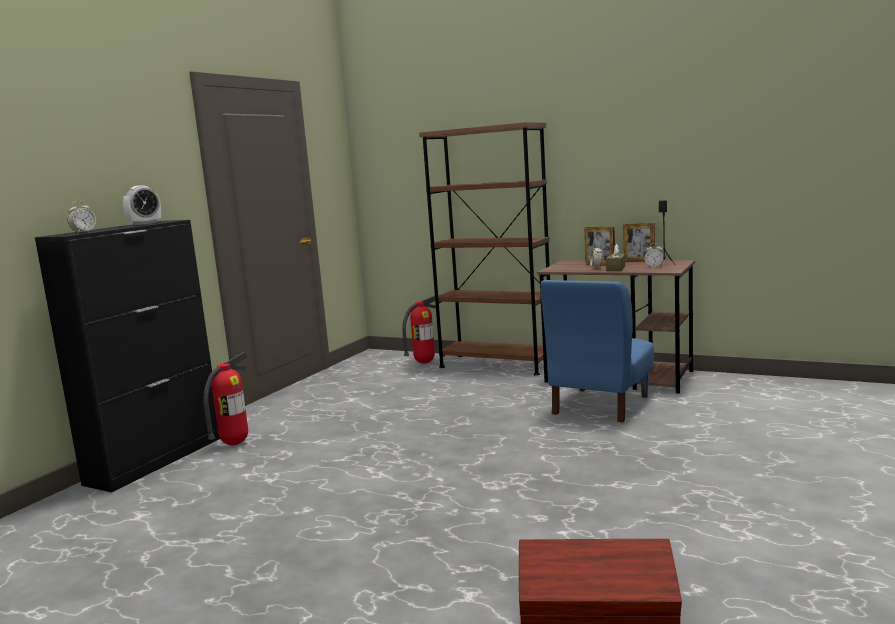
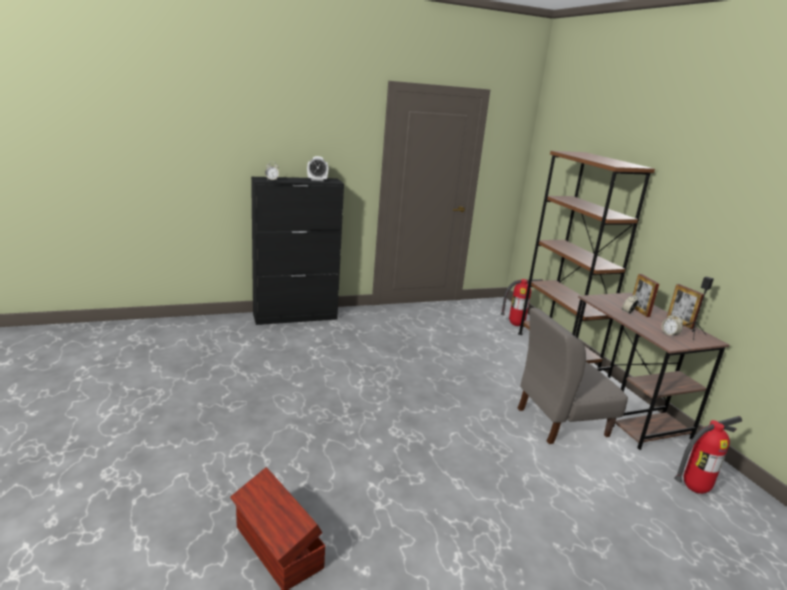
camera: 40 degrees right, 10 degrees up
fire extinguisher [203,352,248,445] -> fire extinguisher moved to [674,416,742,494]
blue chair [540,280,654,423] -> grey chair [517,308,628,444]
brown tissue box [606,244,625,271] -> none

